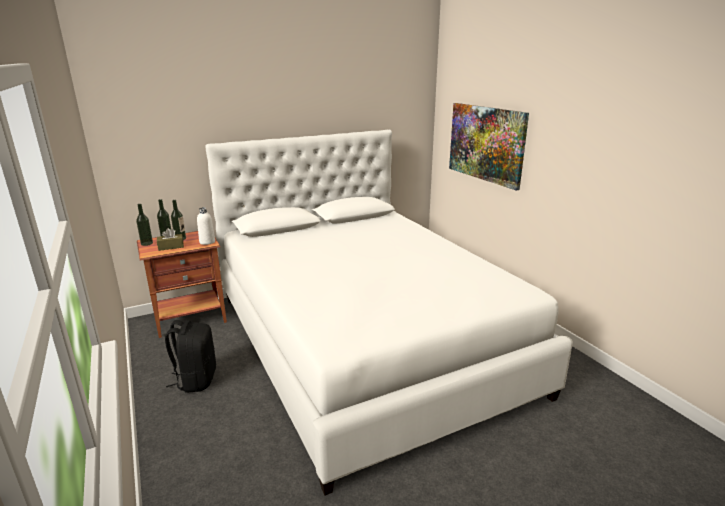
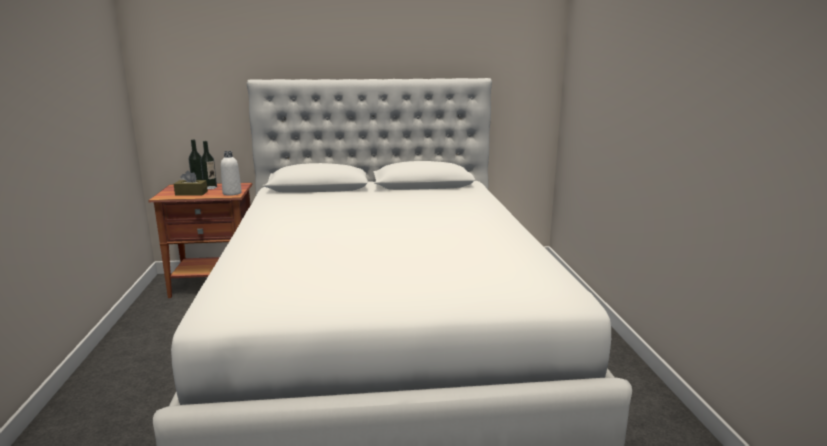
camera: 20 degrees right, 5 degrees down
bottle [136,204,153,246] -> none
black backpack [165,320,216,393] -> none
picture [449,103,529,191] -> none

